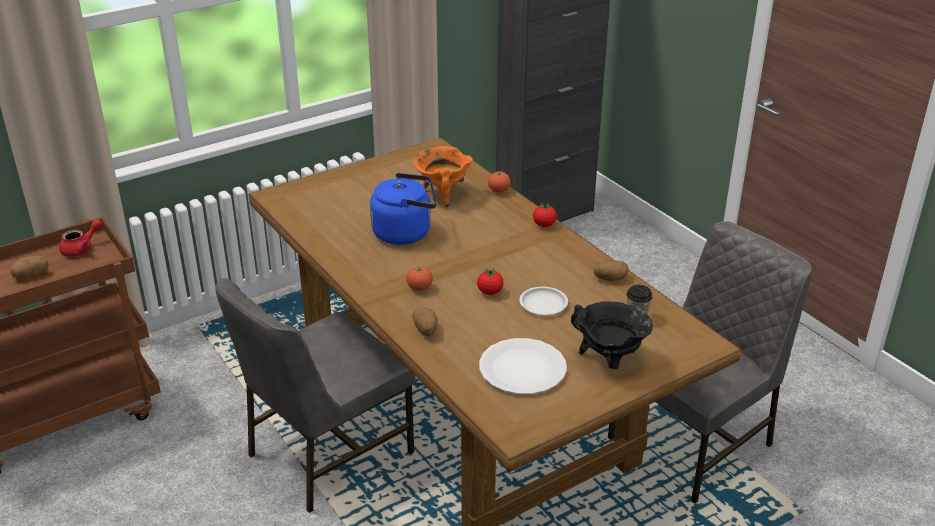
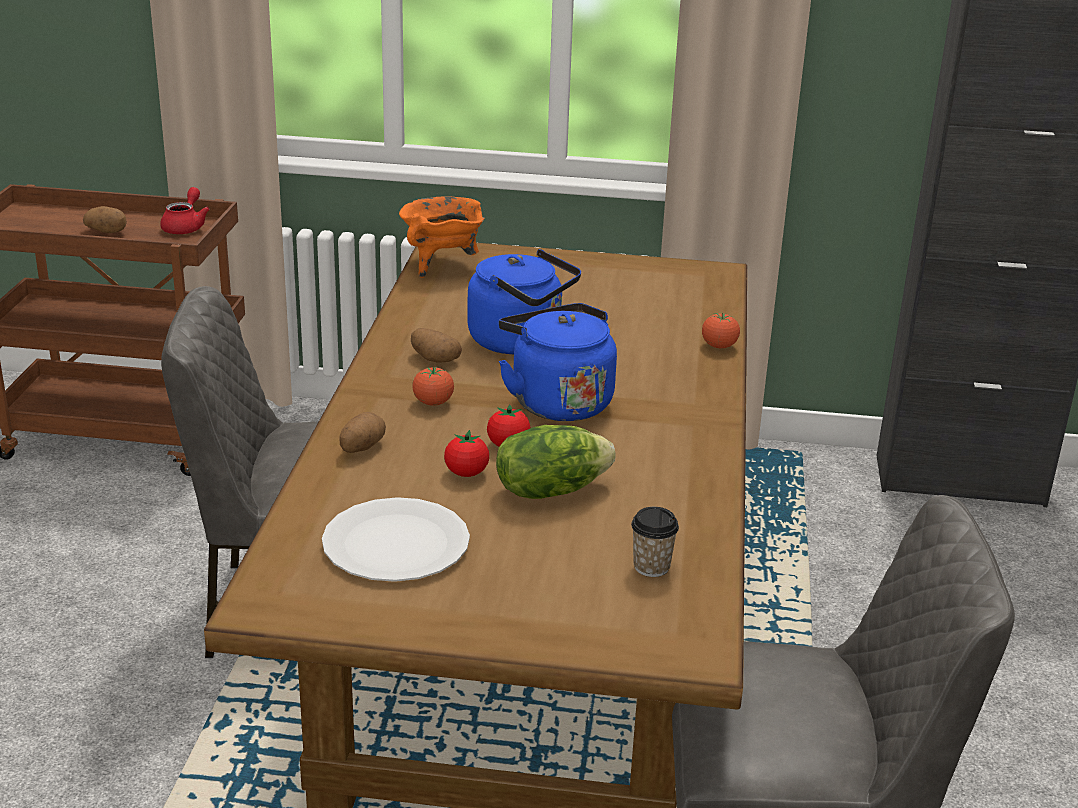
camera: 40 degrees right, 5 degrees down
red teapot [59,219,102,257] -> red teapot turned 75 degrees counterclockwise [160,187,210,234]
orange cooking pot [414,146,473,208] -> orange cooking pot moved to [399,196,485,278]
white plate [520,287,568,315] -> lettuce [496,425,615,499]
tomato [533,203,557,227] -> tomato moved to [444,430,489,477]
black cooking pot [571,301,653,369] -> none
potato [593,261,629,281] -> potato moved to [411,328,462,363]
none -> blue kettle [499,303,617,421]

